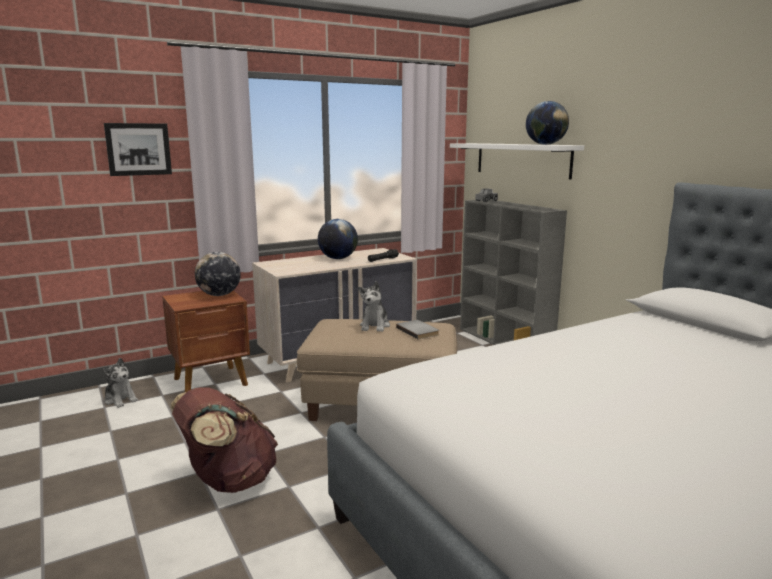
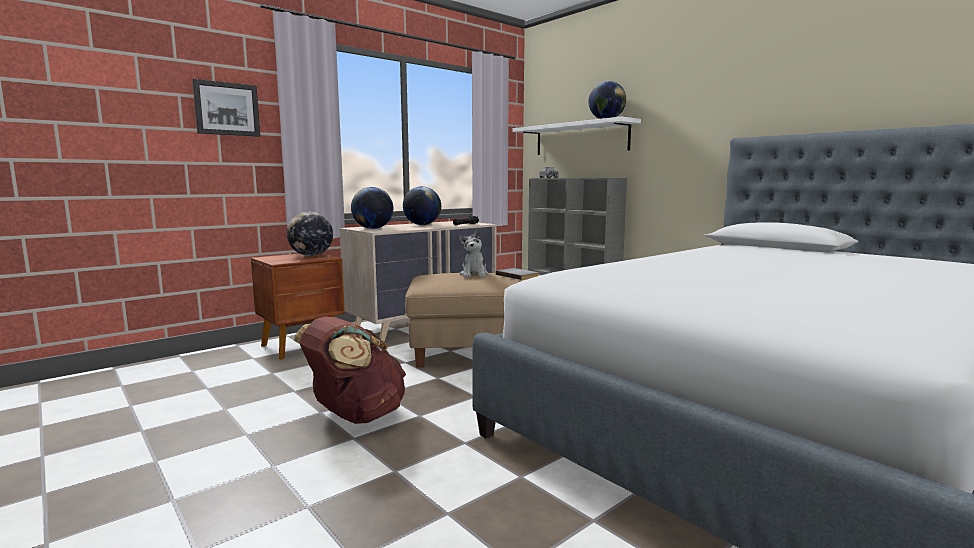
camera: 10 degrees left, 5 degrees down
plush toy [103,358,138,408] -> none
none -> globe [351,187,393,229]

